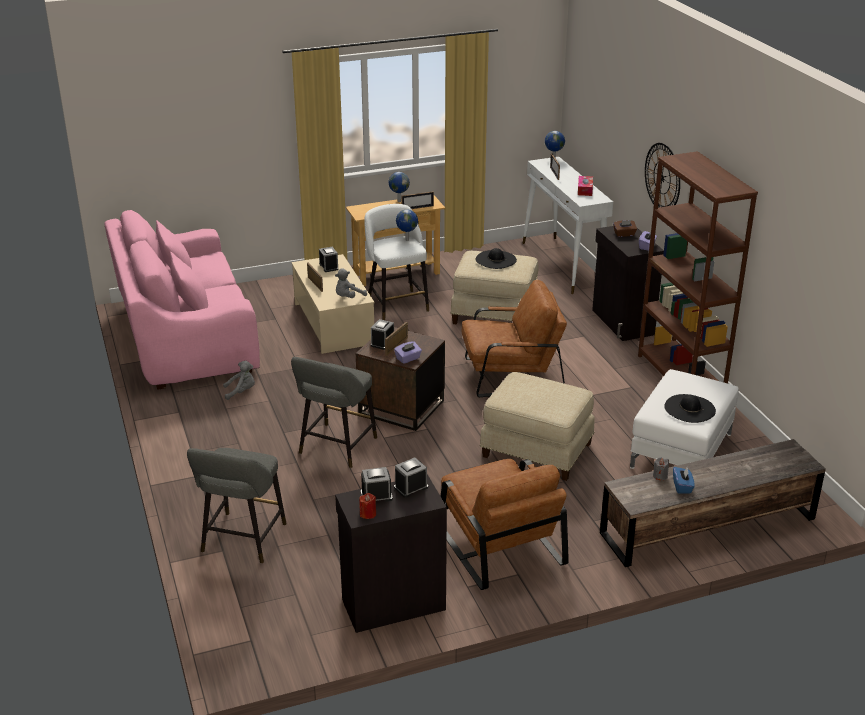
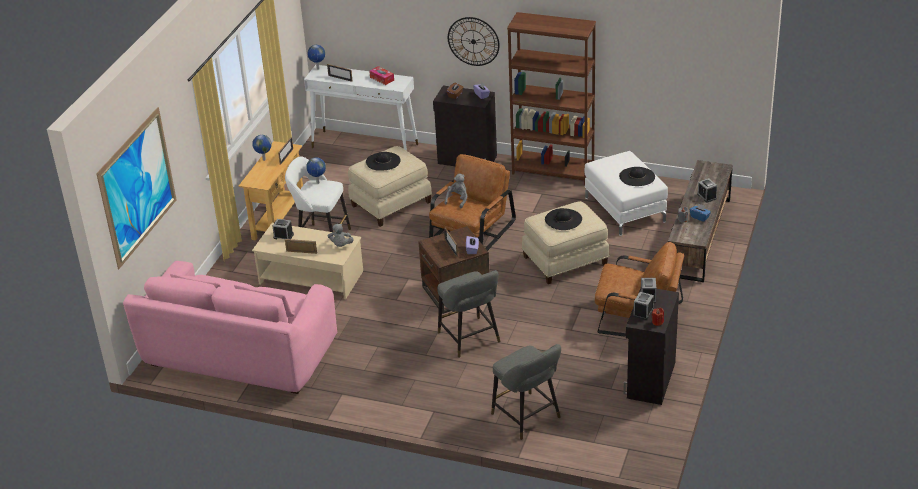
camera: 50 degrees left, 5 degrees up
grey plush toy [223,361,255,400] -> grey plush toy moved to [445,174,468,208]
alarm clock [371,319,394,350] -> alarm clock moved to [697,178,717,203]
none -> picture [96,107,176,270]
none -> black hat [545,208,582,230]

